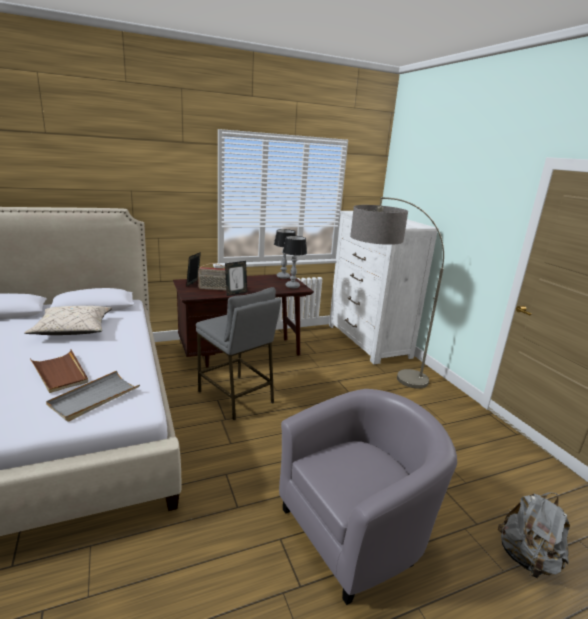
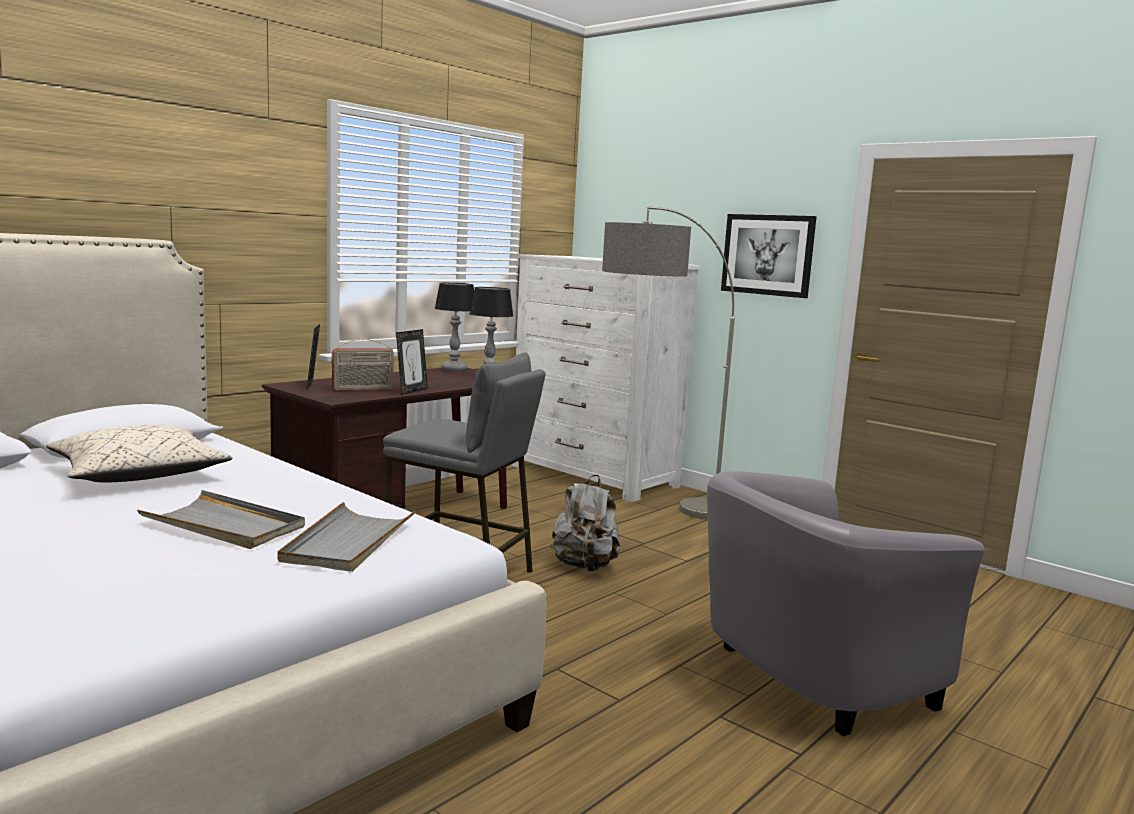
camera: 25 degrees left, 10 degrees down
brown tray [30,350,88,393] -> grey tray [137,490,305,549]
grey armchair [279,389,457,605] -> grey armchair turned 150 degrees counterclockwise [707,471,985,736]
grey backpack [498,492,570,578] -> grey backpack moved to [551,475,620,571]
none -> picture [721,214,817,298]

